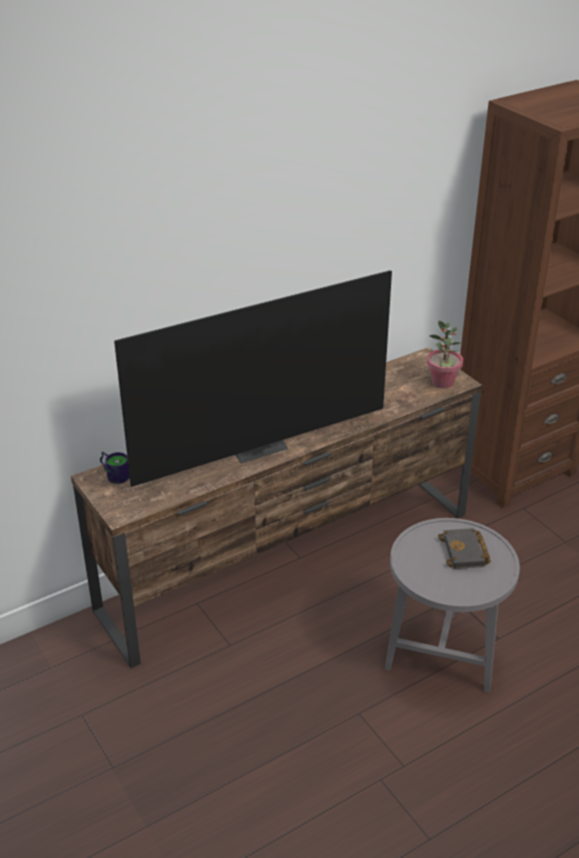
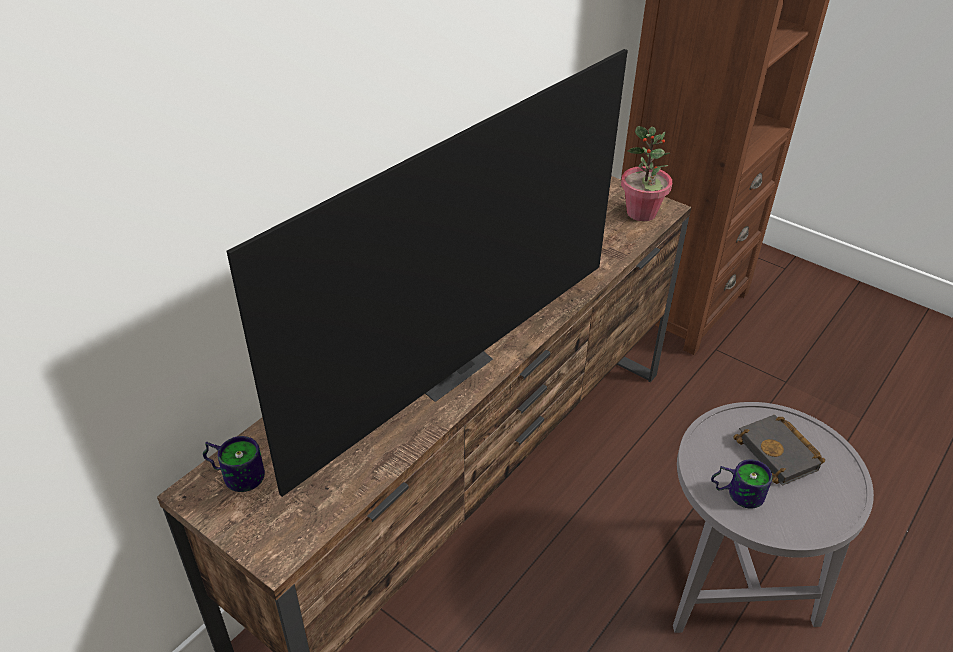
camera: 20 degrees left, 5 degrees up
none -> mug [711,459,772,509]

